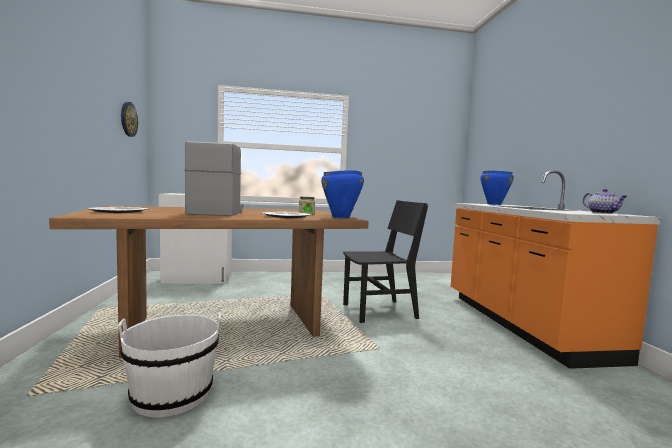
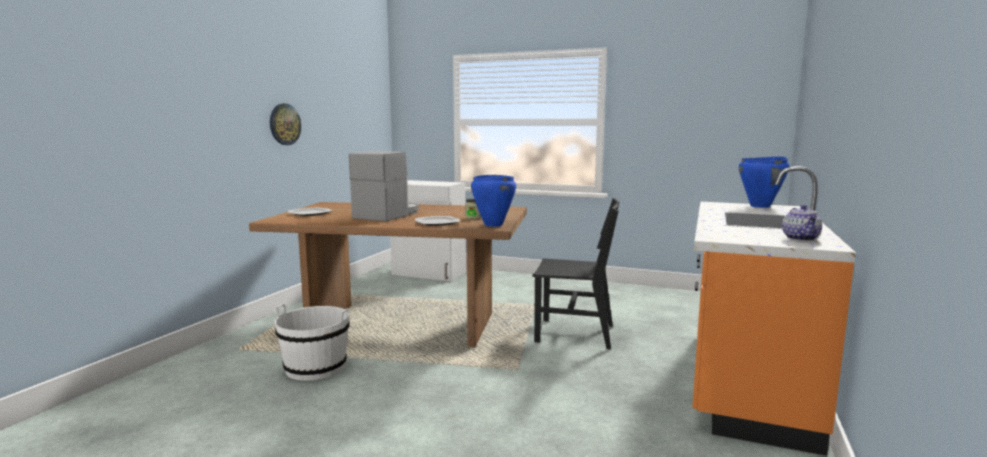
camera: 30 degrees right, 5 degrees up
wall clock [121,102,138,137] -> wall clock moved to [270,104,301,145]

